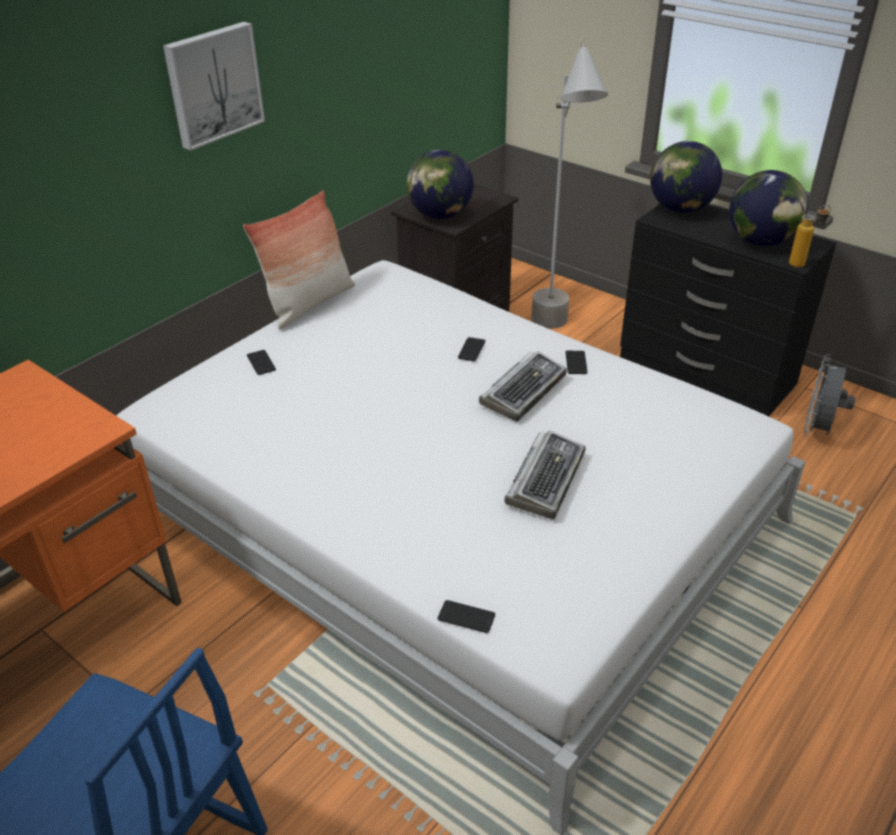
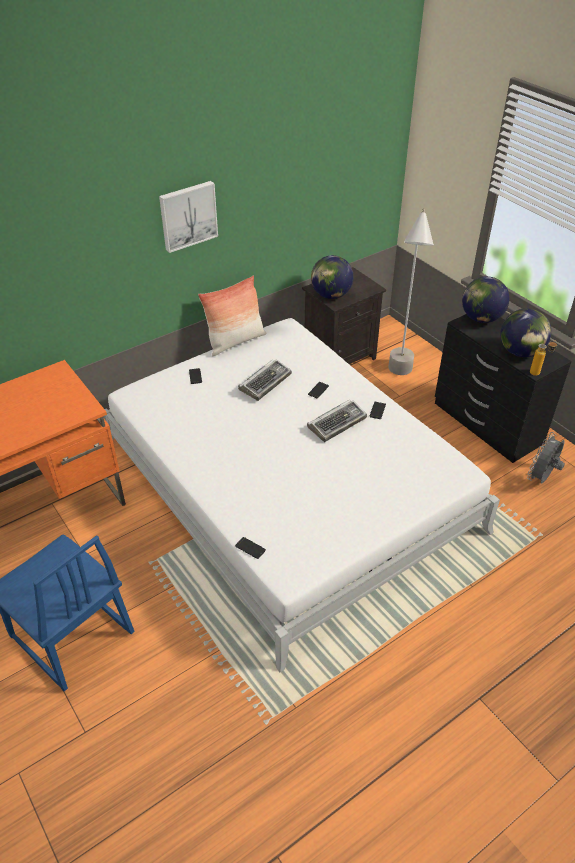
camera: 15 degrees right, 5 degrees up
keyboard [504,430,586,519] -> keyboard moved to [238,359,292,401]

